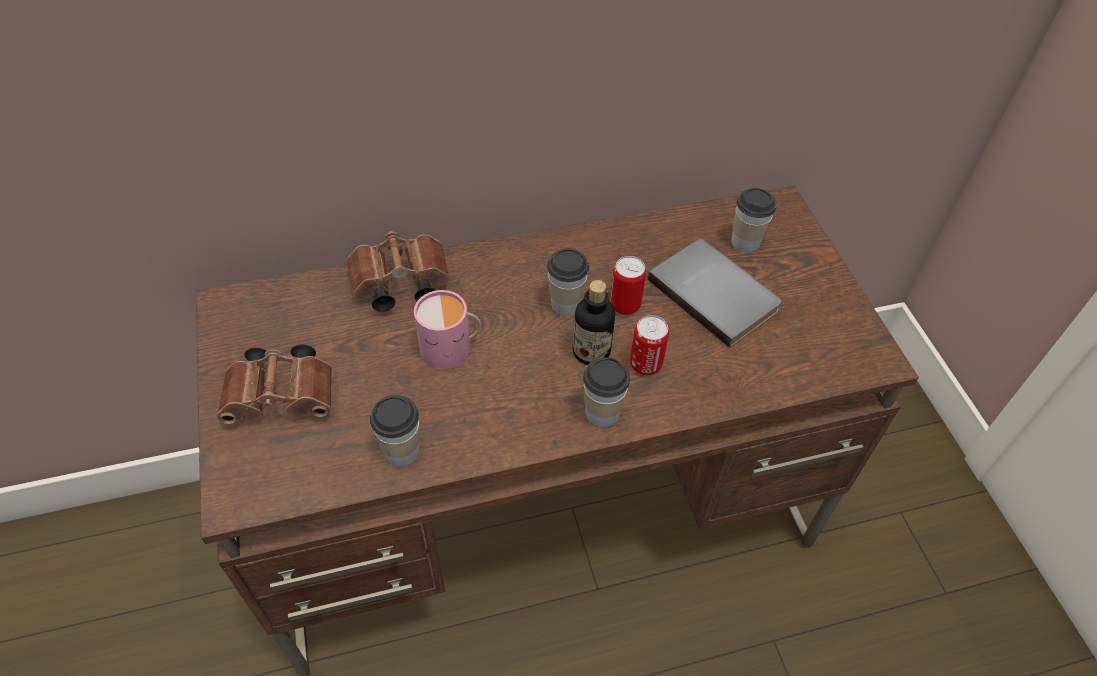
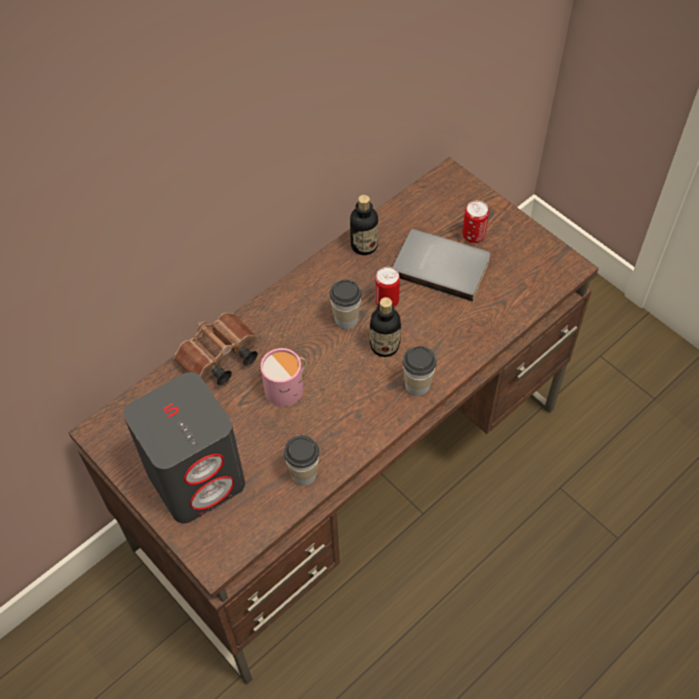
camera: 25 degrees left, 5 degrees up
brown binoculars [217,344,332,424] -> grey speaker [123,372,245,523]
can [630,315,669,375] -> can moved to [462,200,489,243]
cup [731,188,777,253] -> none
none -> bottle [350,195,378,255]

